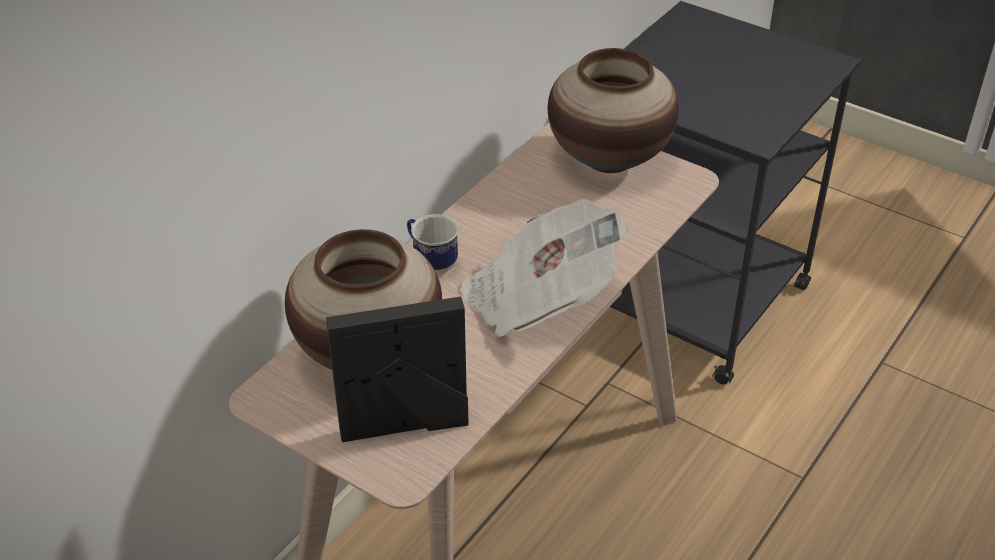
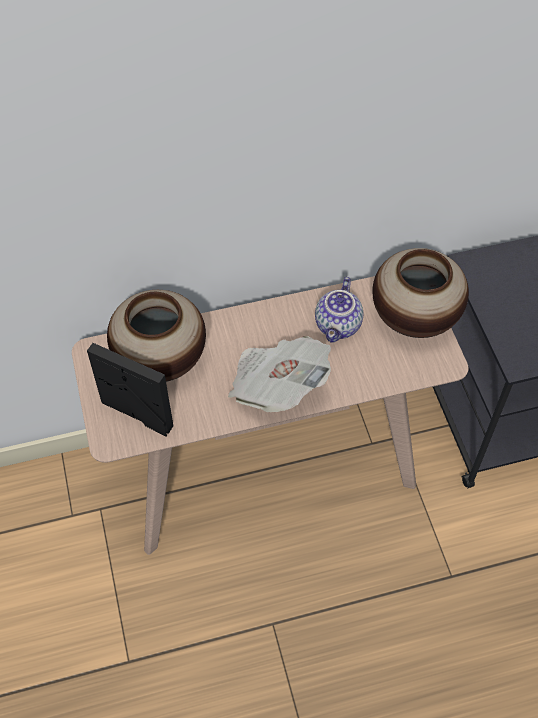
camera: 40 degrees right, 15 degrees up
mug [407,214,459,274] -> none
none -> teapot [315,277,363,343]

